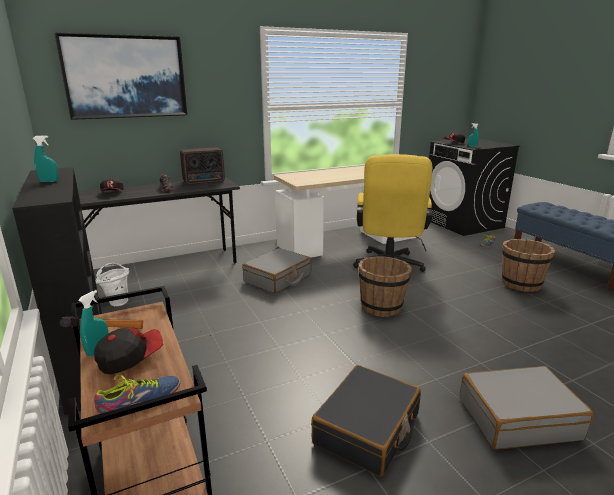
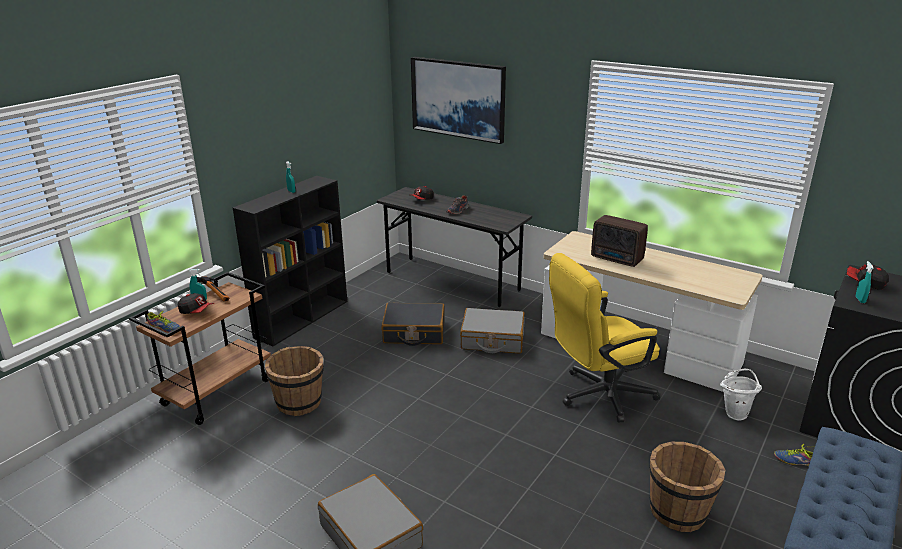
camera: 60 degrees right, 5 degrees up
white bucket [96,263,129,306] -> white bucket moved to [720,369,762,421]
radio [180,148,225,184] -> radio moved to [591,215,648,267]
black suitcase [311,365,421,477] -> black suitcase moved to [382,303,445,346]
brown bucket [358,256,412,317] -> brown bucket moved to [265,346,324,416]

